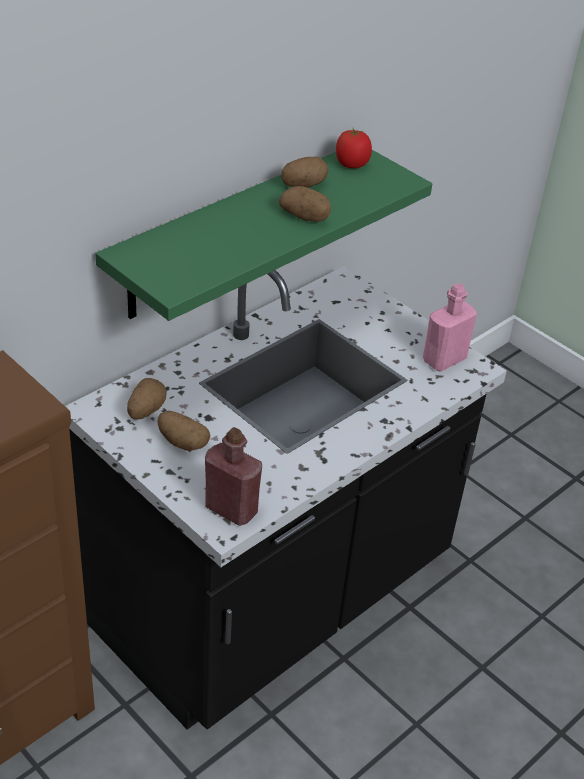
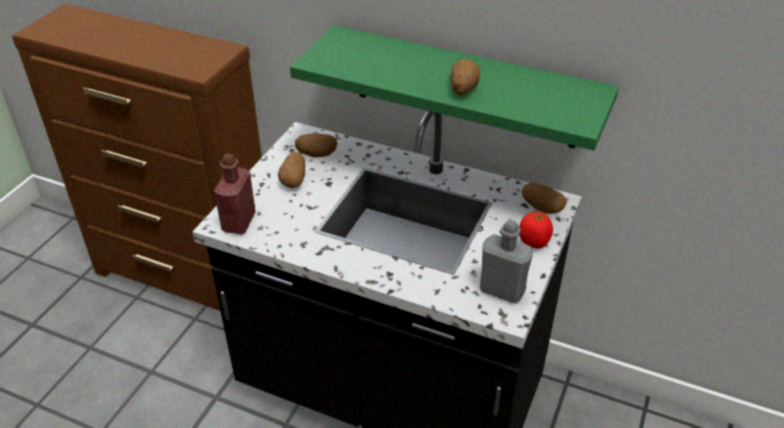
camera: 70 degrees right, 0 degrees up
potato [281,157,328,188] -> potato moved to [522,182,567,214]
tomato [336,129,372,168] -> tomato moved to [519,212,553,248]
pink bottle [423,283,477,372] -> grey bottle [480,219,533,304]

